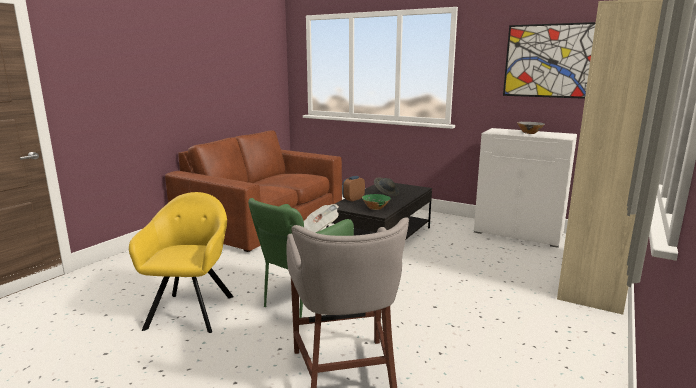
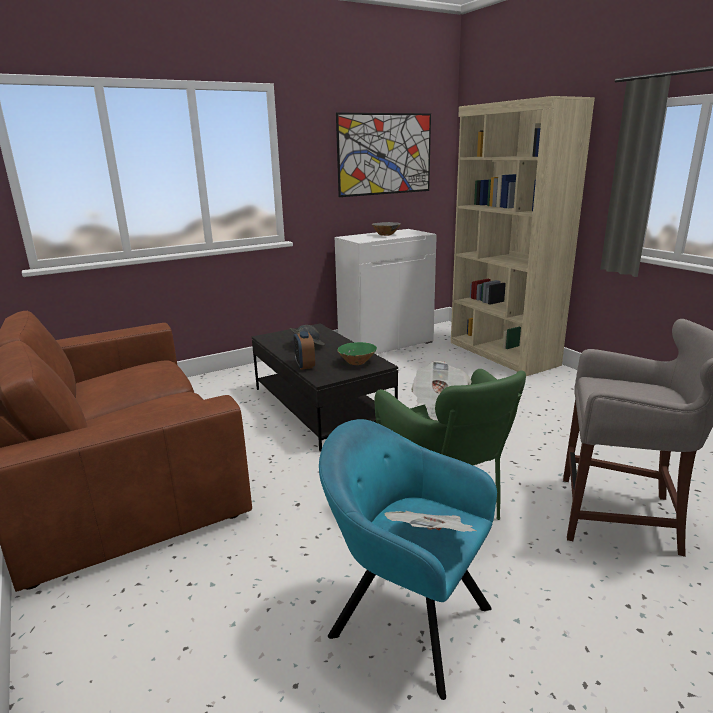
camera: 60 degrees left, 5 degrees up
yellow armchair [129,192,233,333] -> turquoise armchair [319,419,497,700]
none -> newspaper [385,511,476,532]

